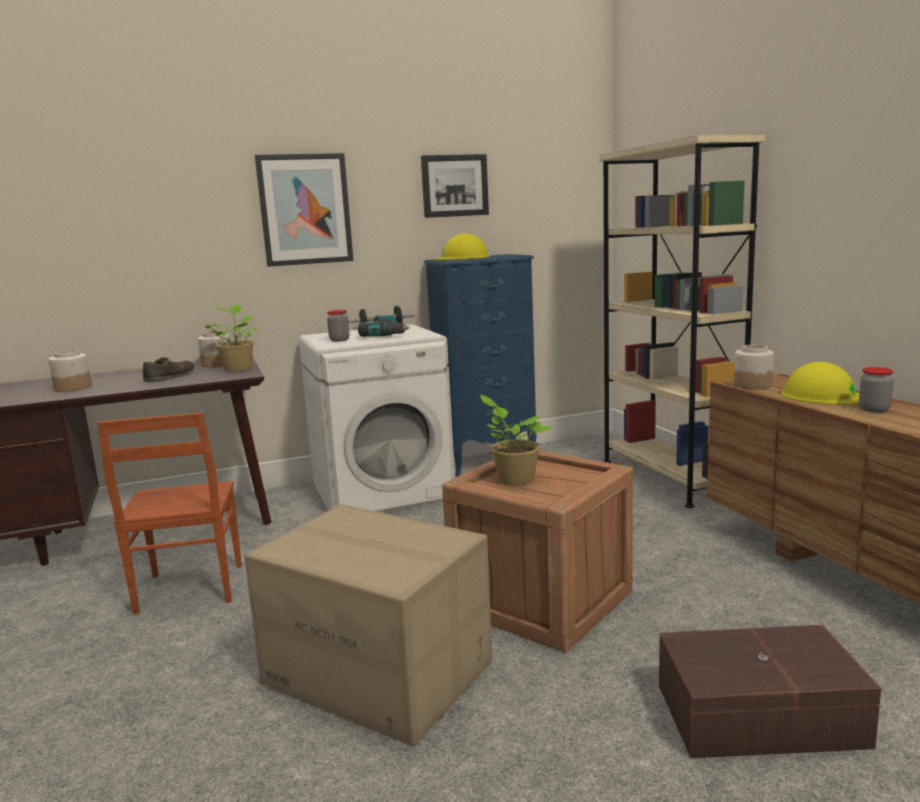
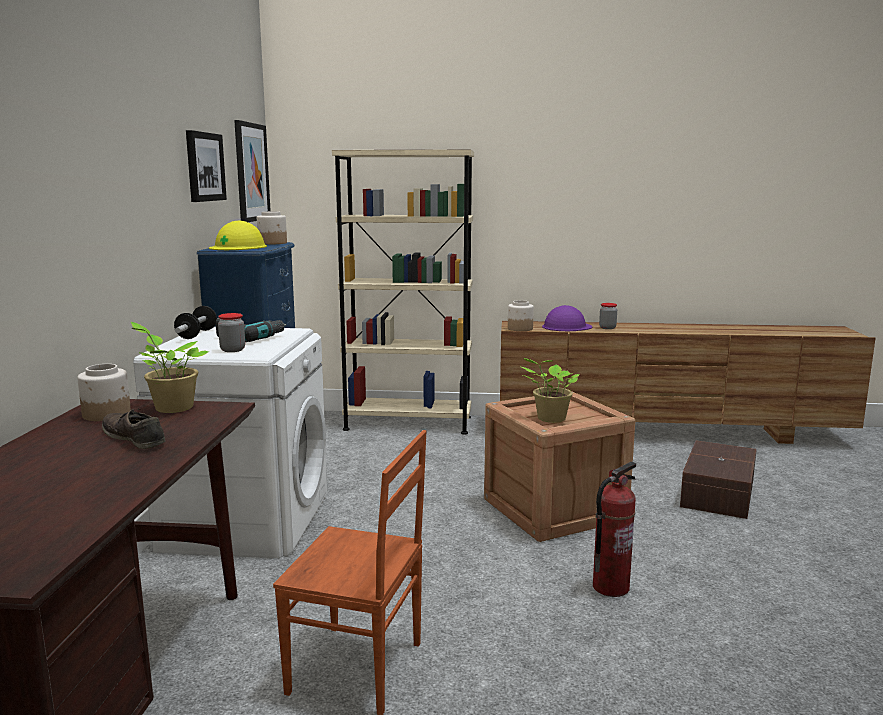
camera: 65 degrees left, 0 degrees up
jar [48,350,92,392] -> jar moved to [257,211,287,245]
cardboard box [244,504,492,746] -> fire extinguisher [593,462,636,597]
picture [255,153,353,267] -> picture moved to [234,120,271,222]
yellow hard hat [781,362,859,405] -> purple hard hat [542,305,592,331]

